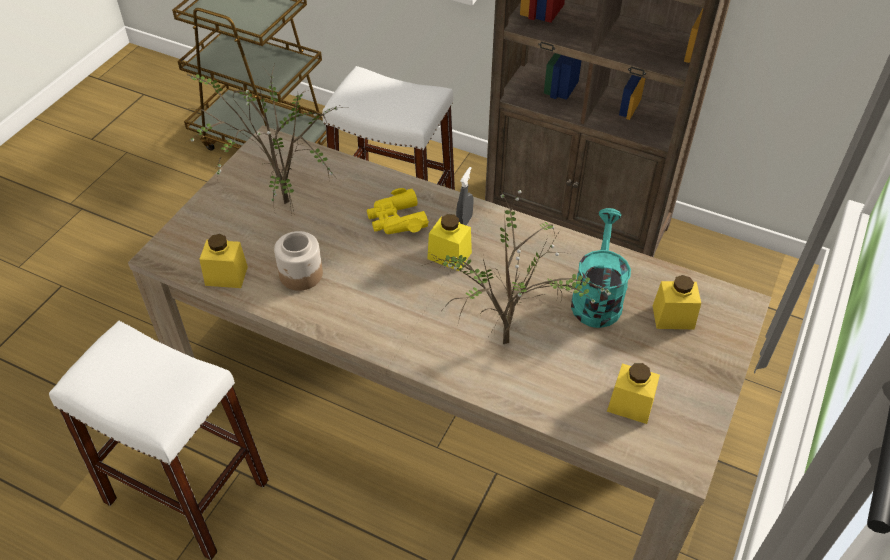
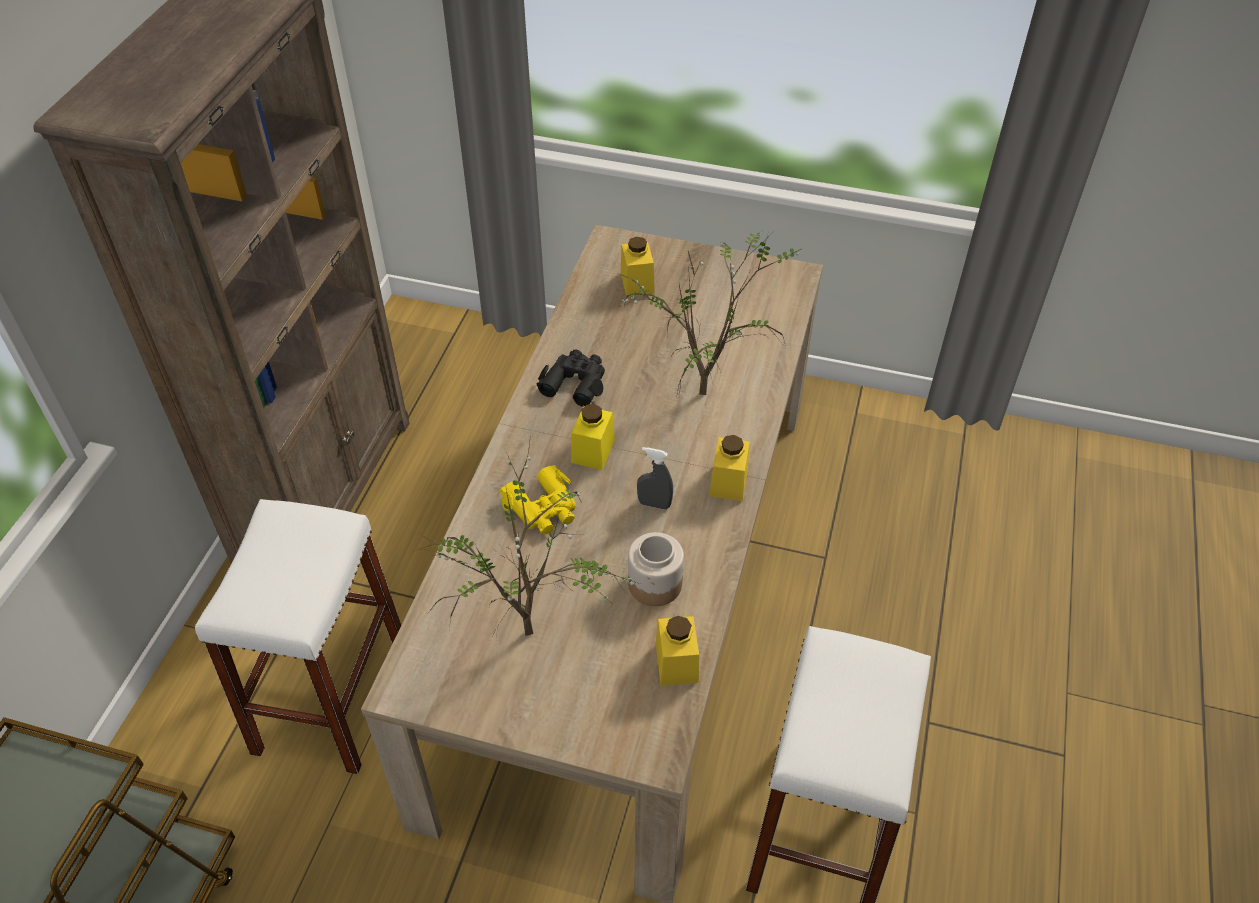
camera: 100 degrees left, 0 degrees up
grey spray bottle [456,167,473,226] -> grey spray bottle moved to [637,447,673,509]
turquoise watering can [571,208,631,328] -> none
yellow jar [607,363,660,424] -> yellow jar moved to [709,435,750,501]
none -> black binoculars [537,349,605,407]

